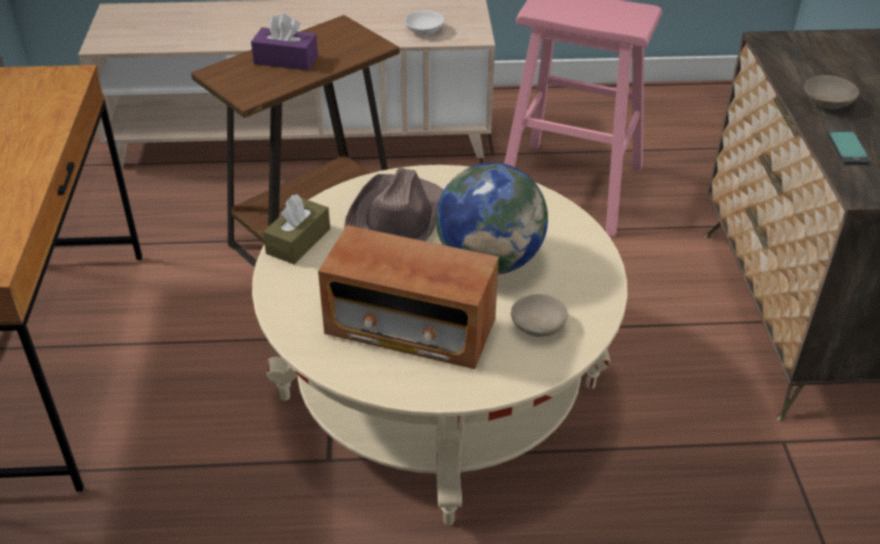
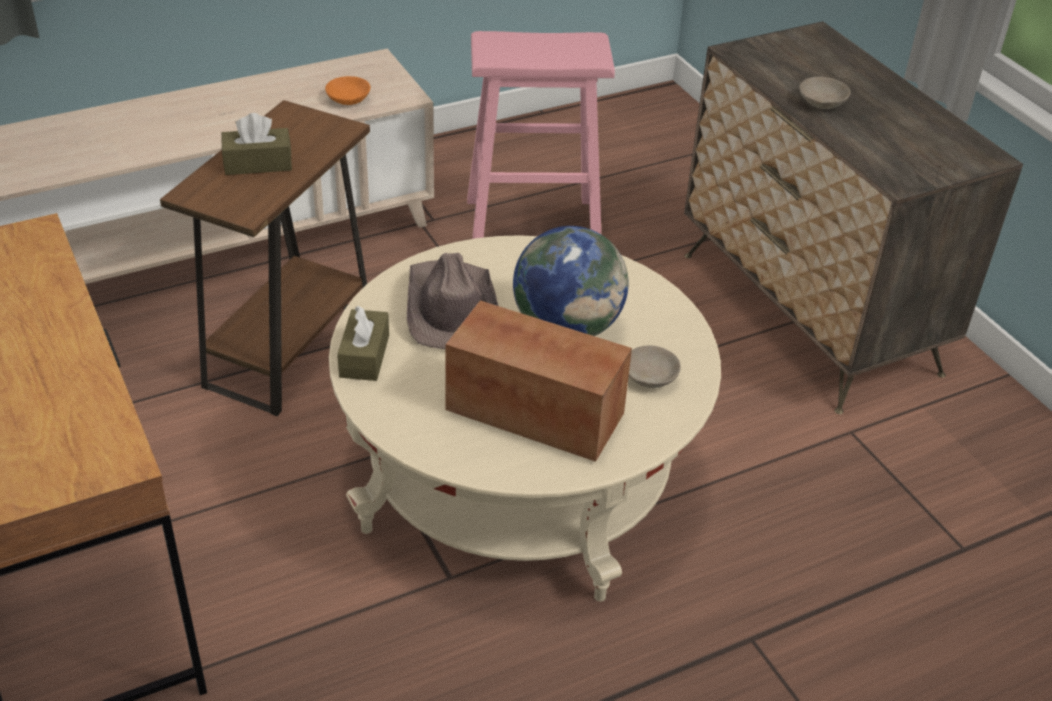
camera: 25 degrees left, 0 degrees up
purple tissue box [251,13,318,71] -> brown tissue box [221,113,292,175]
radio [318,225,499,369] -> radio turned 150 degrees counterclockwise [445,300,632,462]
white bowl [405,10,444,35] -> orange bowl [325,76,370,105]
phone [827,130,871,165] -> none

